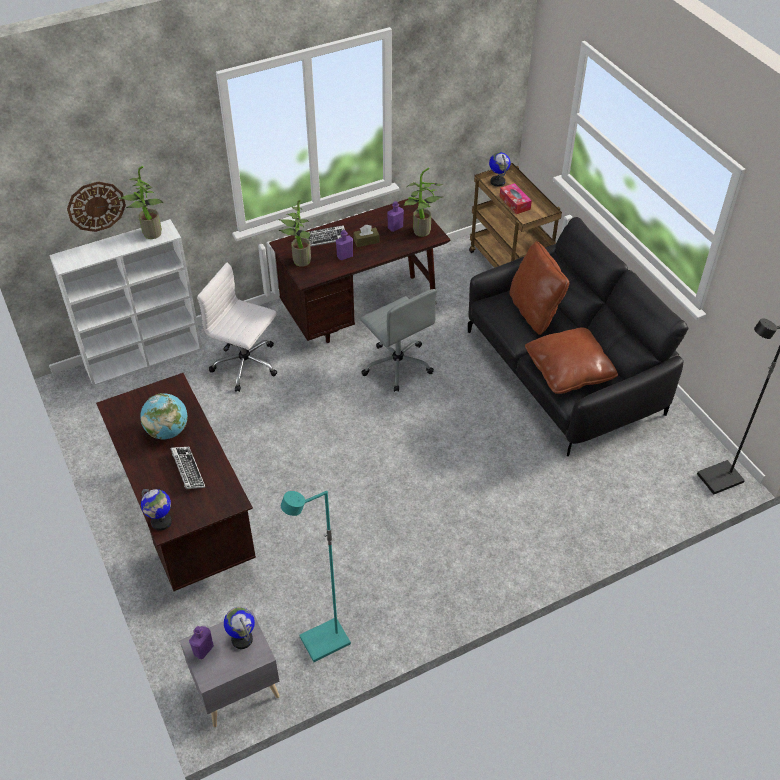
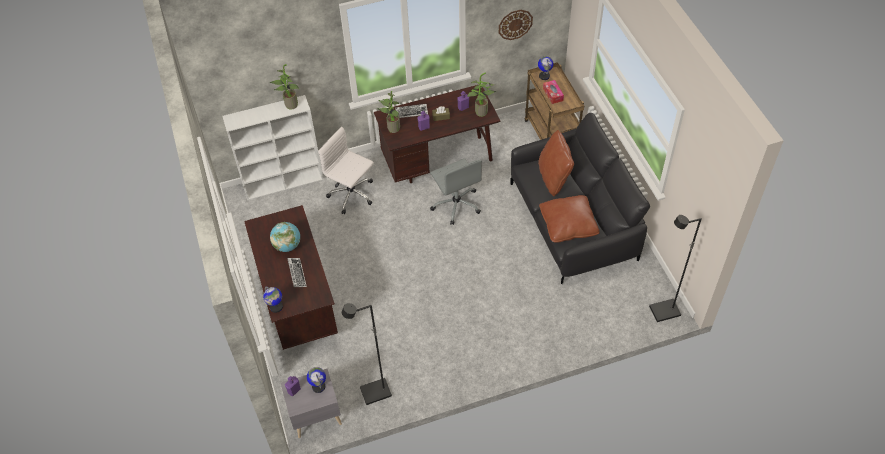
camera: 10 degrees right, 5 degrees up
wall clock [67,181,126,232] -> wall clock moved to [499,10,533,40]
turquoise floor lamp [281,491,351,662] -> black floor lamp [342,303,392,405]

